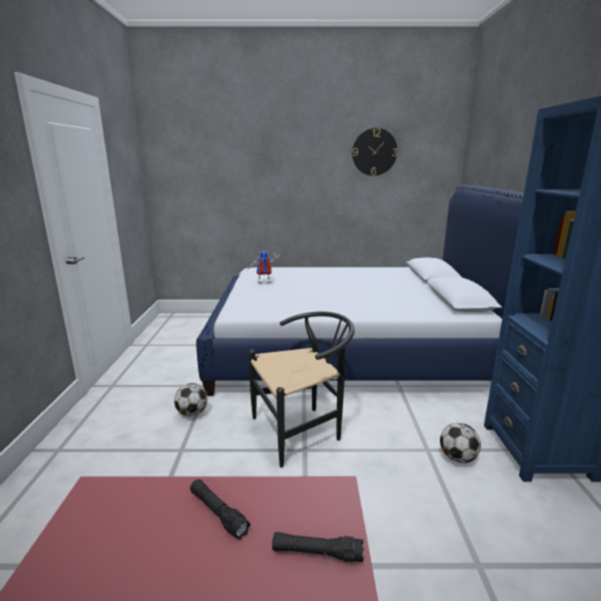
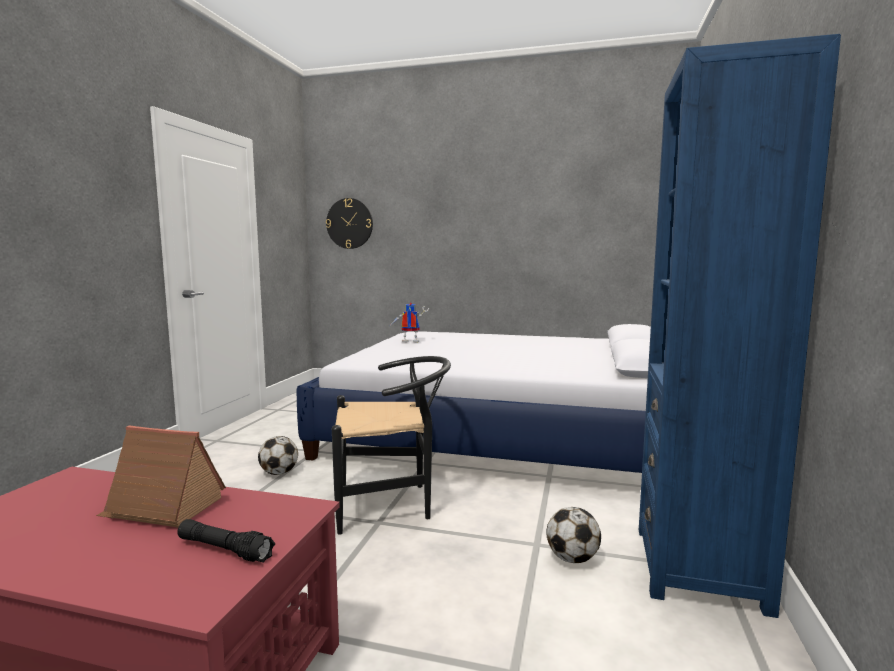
camera: 15 degrees right, 10 degrees down
black flashlight [190,479,251,540] -> toy house [96,425,226,528]
wall clock [352,128,397,176] -> wall clock moved to [326,198,373,249]

